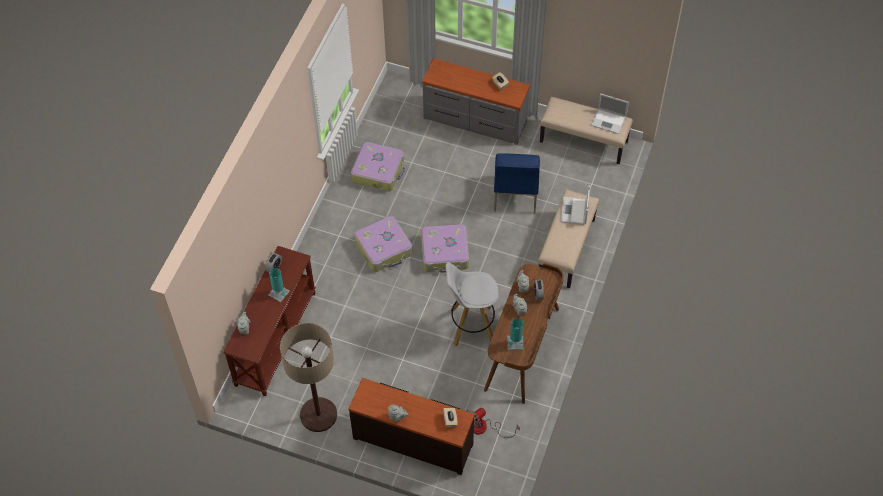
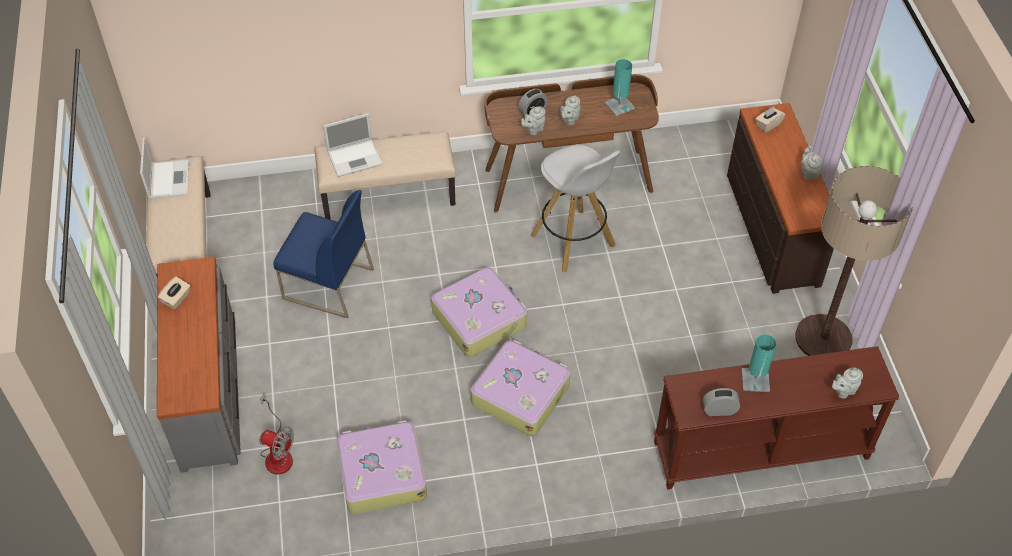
camera: 120 degrees left, 5 degrees down
fan [466,408,520,438] -> fan moved to [260,394,294,475]
blue chair [494,153,540,214] -> blue chair turned 45 degrees clockwise [274,190,374,318]

